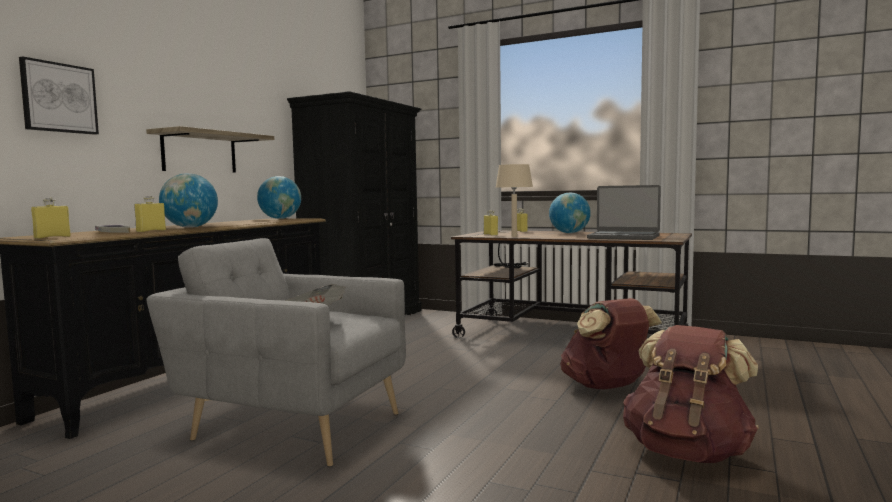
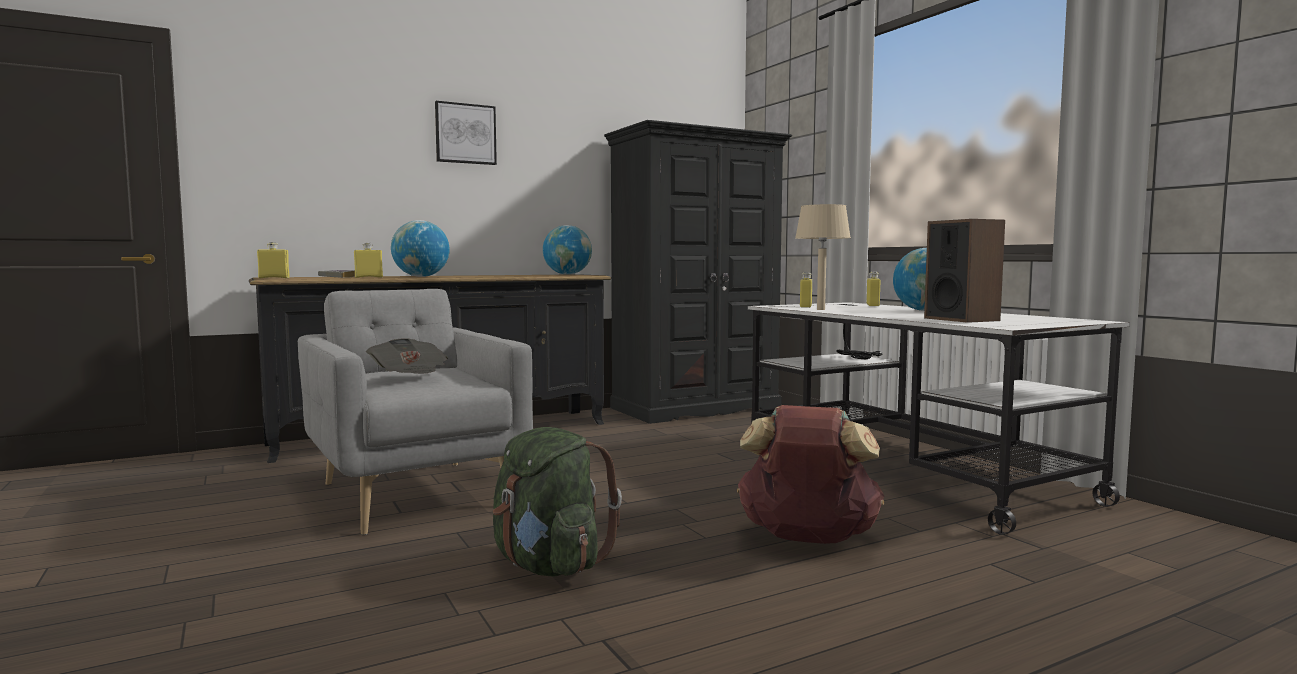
camera: 35 degrees right, 0 degrees up
picture [19,56,99,135] -> picture moved to [435,101,497,165]
shelf [146,126,274,173] -> none
brown desk [451,230,692,338] -> white desk [748,302,1129,535]
laptop [587,185,661,240] -> speaker [924,219,1005,323]
brown backpack [623,325,759,463] -> none
none -> green backpack [493,427,622,577]

